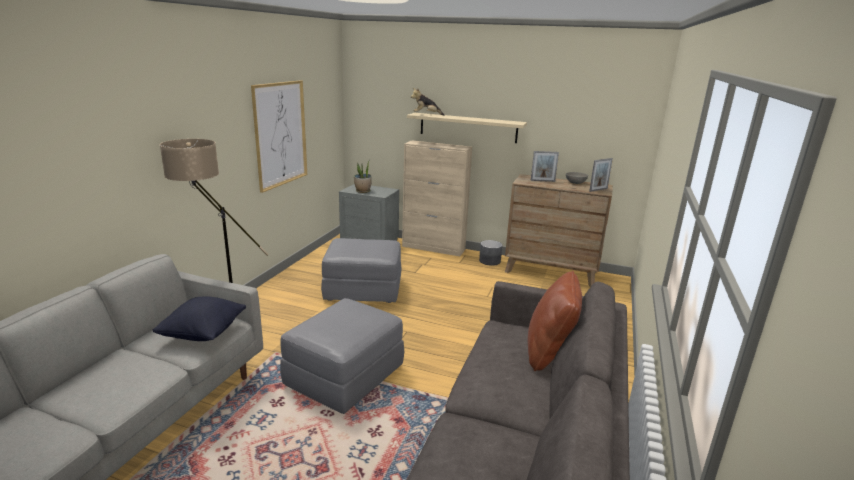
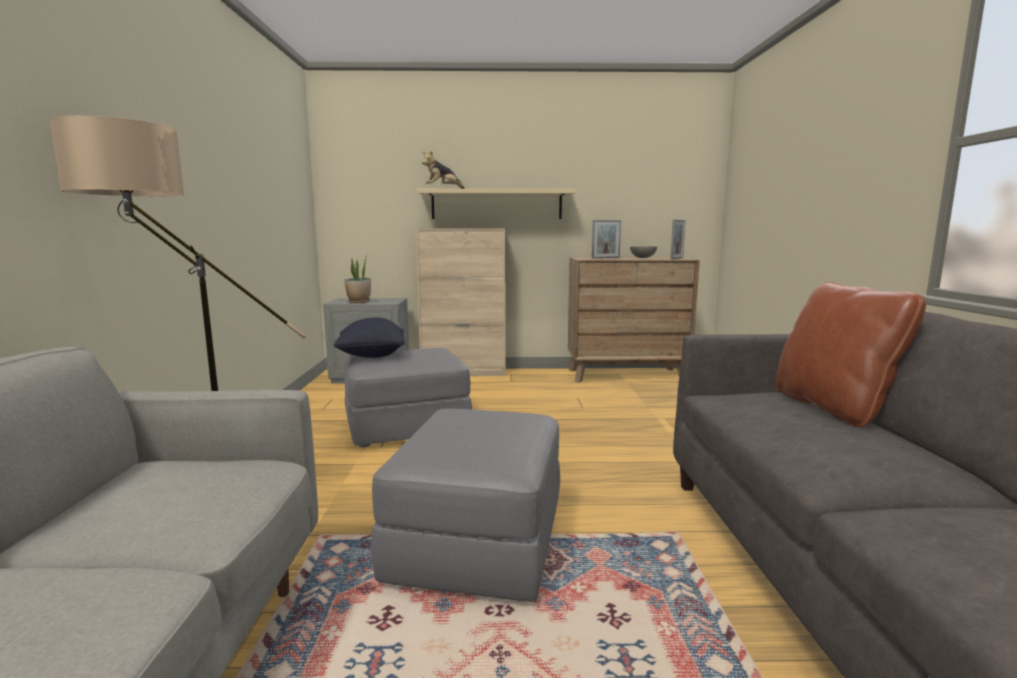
camera: 20 degrees left, 10 degrees down
black pillow [152,297,246,341] -> black pillow moved to [334,317,405,358]
picture [251,80,307,193] -> none
grey planter [479,240,502,266] -> none

